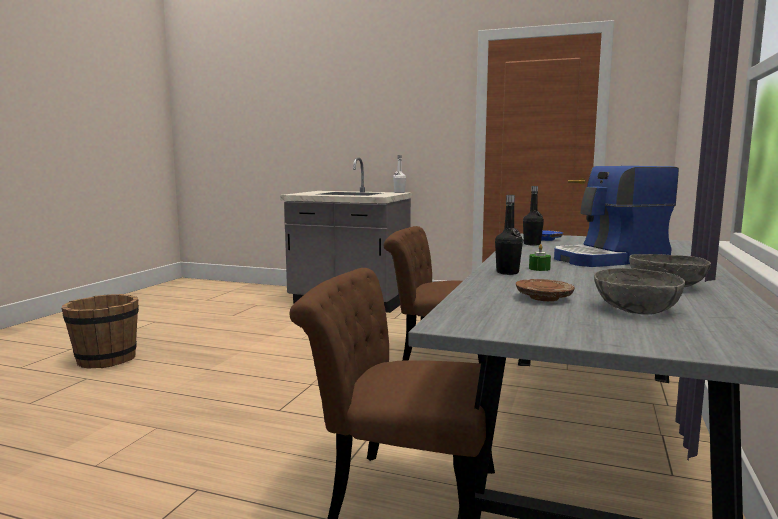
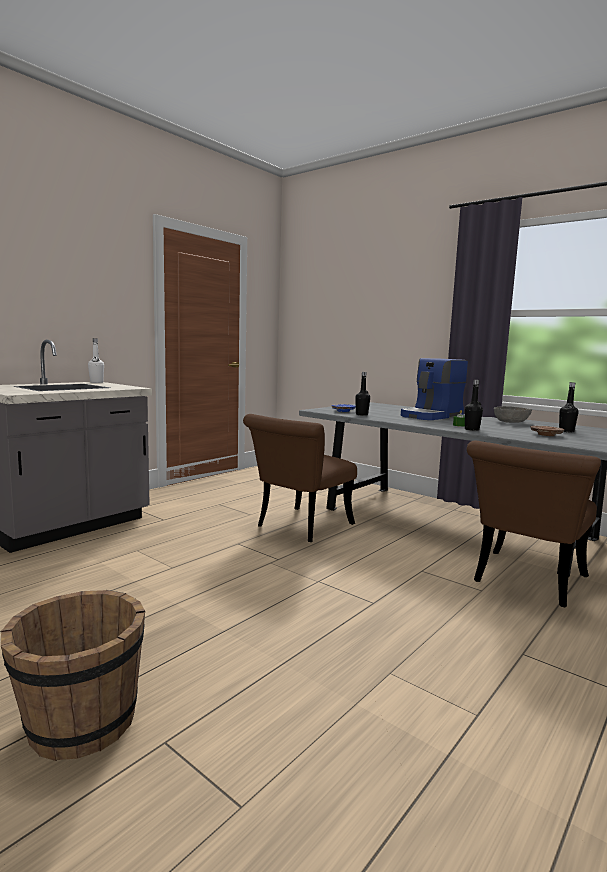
camera: 70 degrees left, 0 degrees up
coffee machine [554,166,679,267] -> coffee machine turned 45 degrees clockwise [401,358,468,420]
grey bowl [594,268,685,315] -> black bottle [559,382,579,432]

